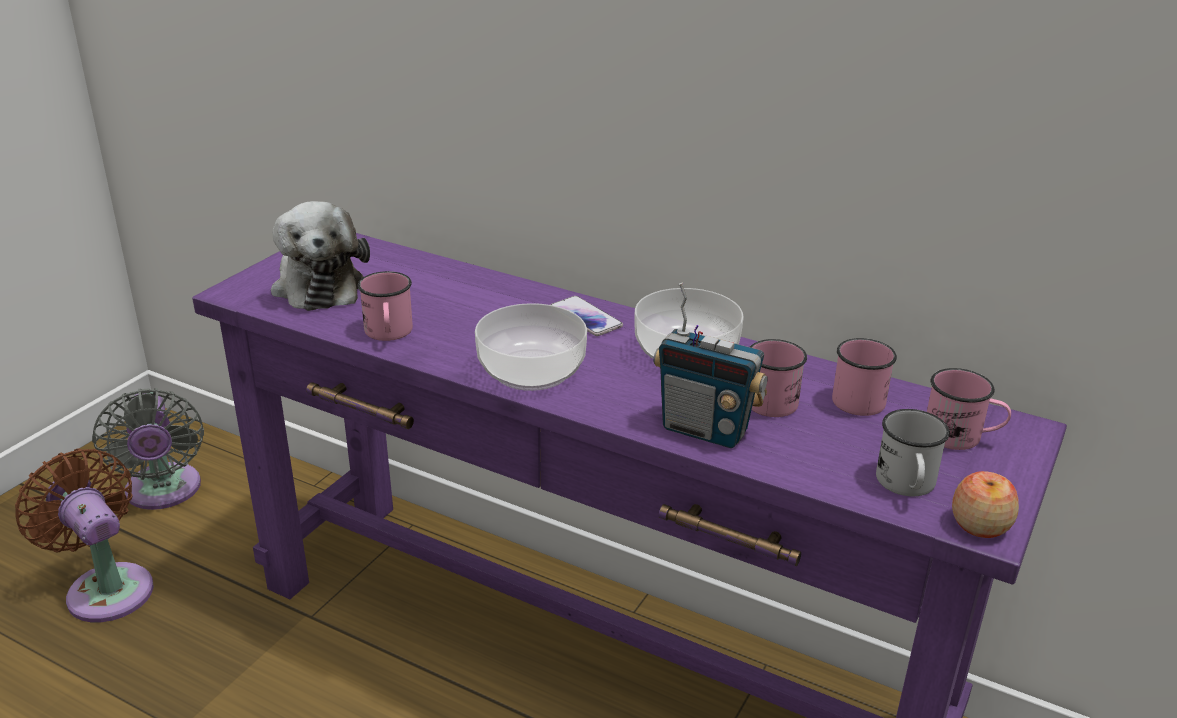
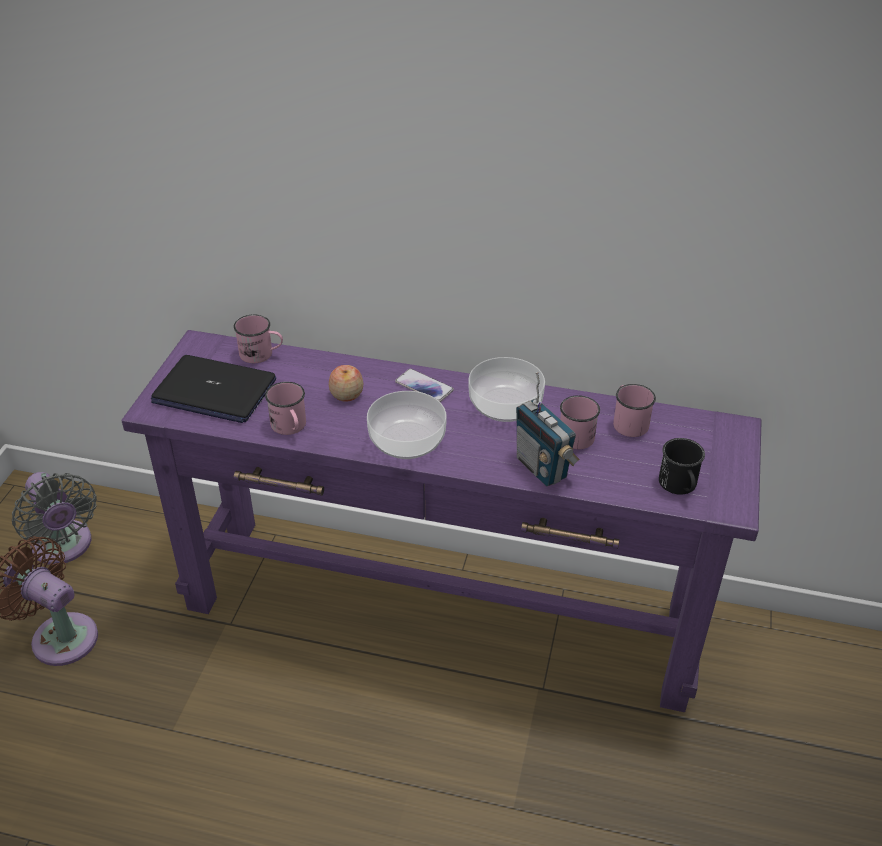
camera: 15 degrees left, 10 degrees up
plush toy [271,201,370,311] -> laptop [151,355,276,423]
radio [653,283,768,448] -> radio turned 45 degrees clockwise [516,372,580,487]
white mug [876,409,950,496] -> black mug [659,438,705,495]
pink mug [927,368,1011,450] -> pink mug moved to [234,314,283,363]
apple [952,471,1019,538] -> apple moved to [329,365,363,402]

